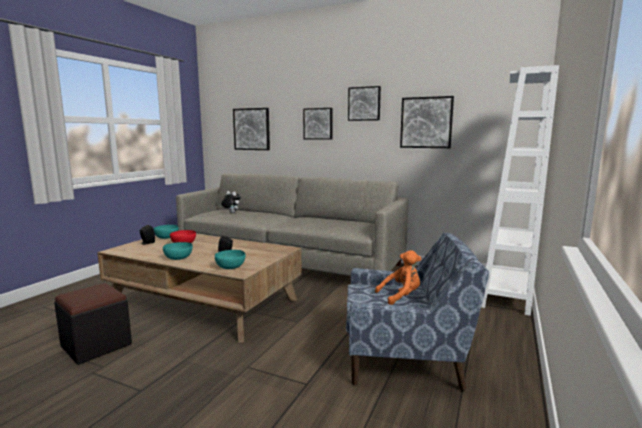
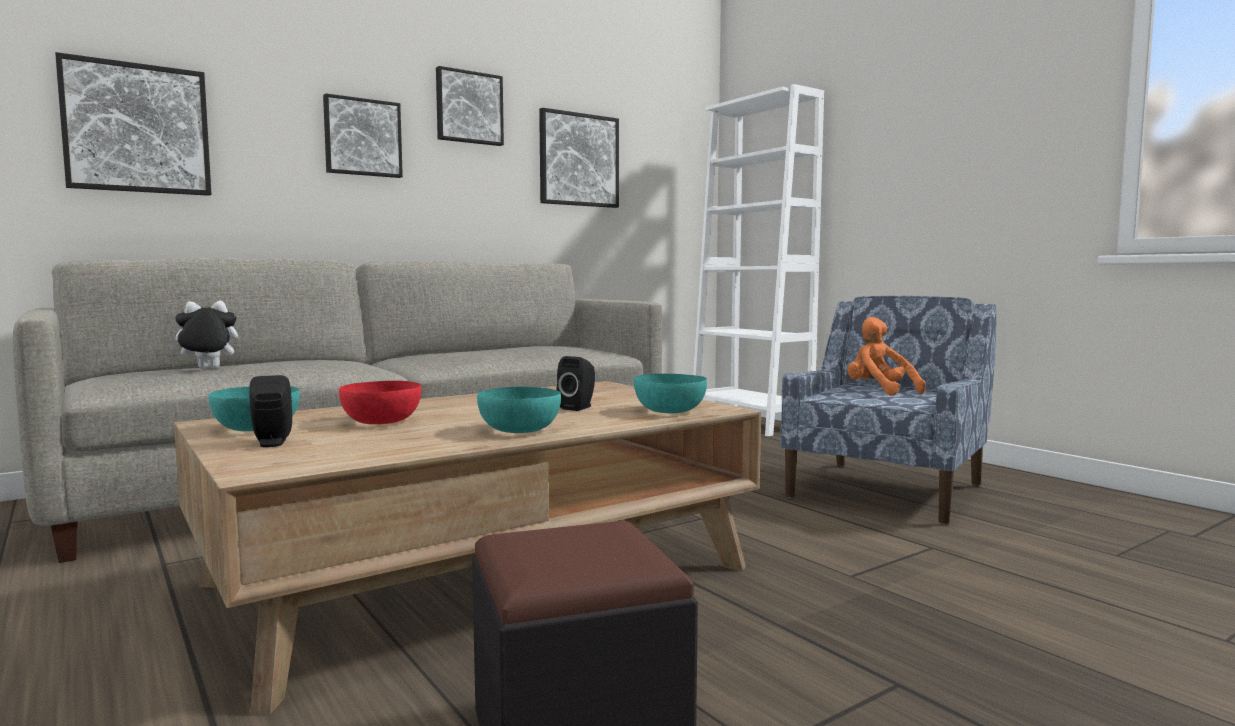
camera: 60 degrees left, 5 degrees down
orange plush toy [375,250,421,305] -> orange plush toy turned 45 degrees counterclockwise [847,317,926,396]

